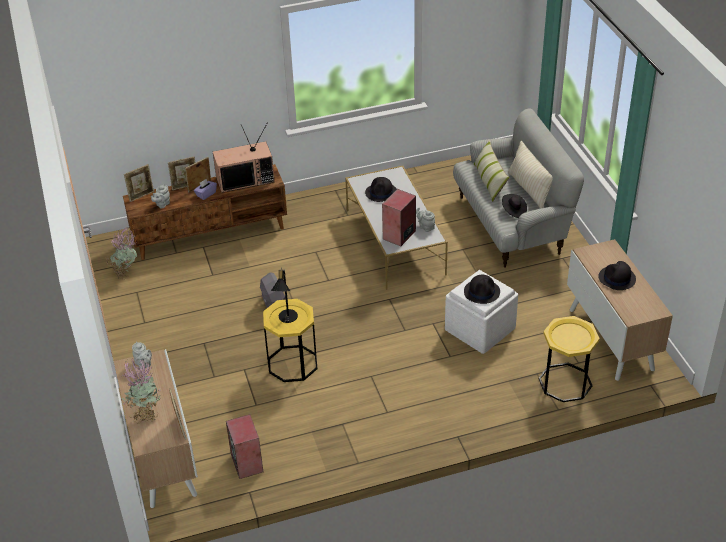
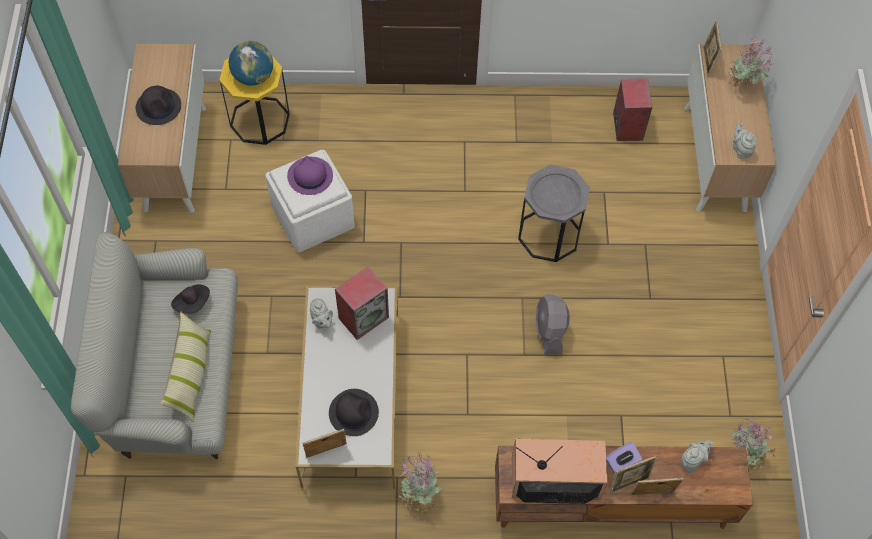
camera: 165 degrees left, 20 degrees up
picture frame [124,164,154,202] -> picture frame moved to [302,429,347,458]
yellow side table [263,299,317,382] -> grey side table [518,165,590,262]
black table lamp [271,268,298,323] -> none
black hat [464,275,500,304] -> purple hat [287,156,333,195]
beige pillow [508,141,553,209] -> none
none -> globe [229,41,273,86]
none -> potted plant [399,451,443,515]

